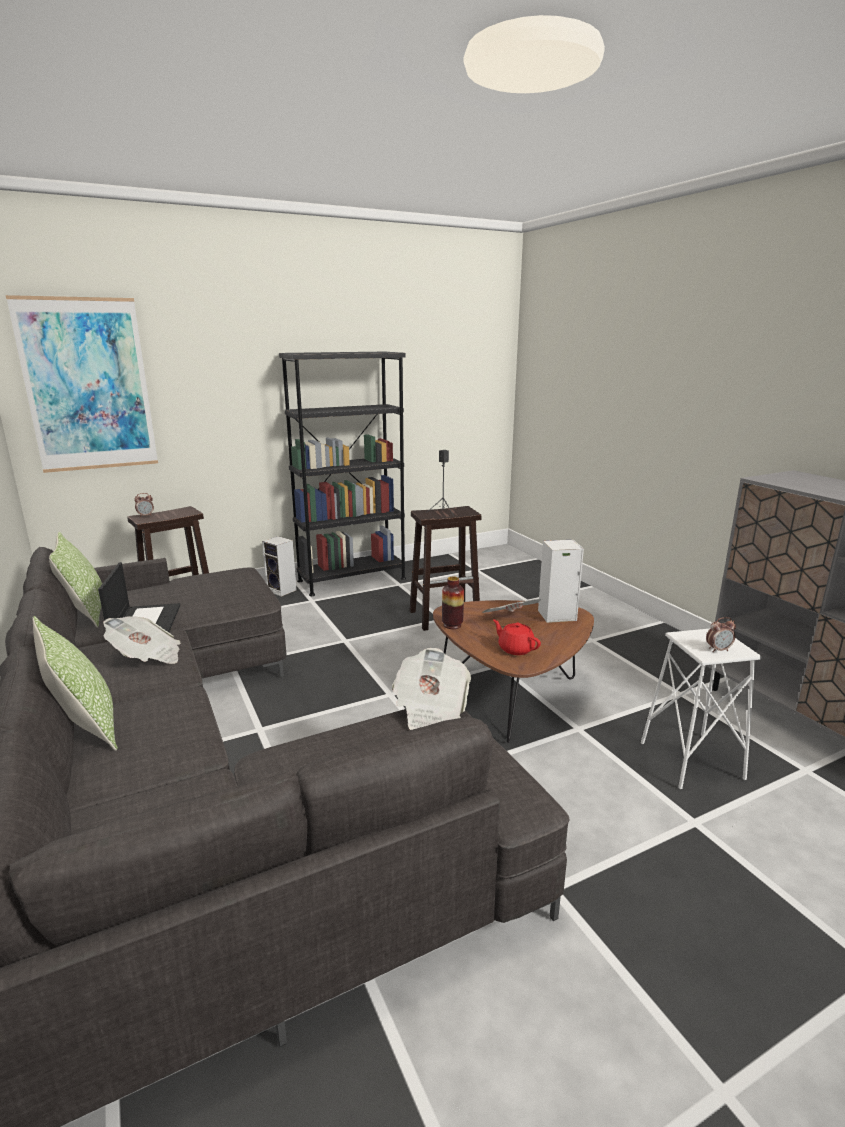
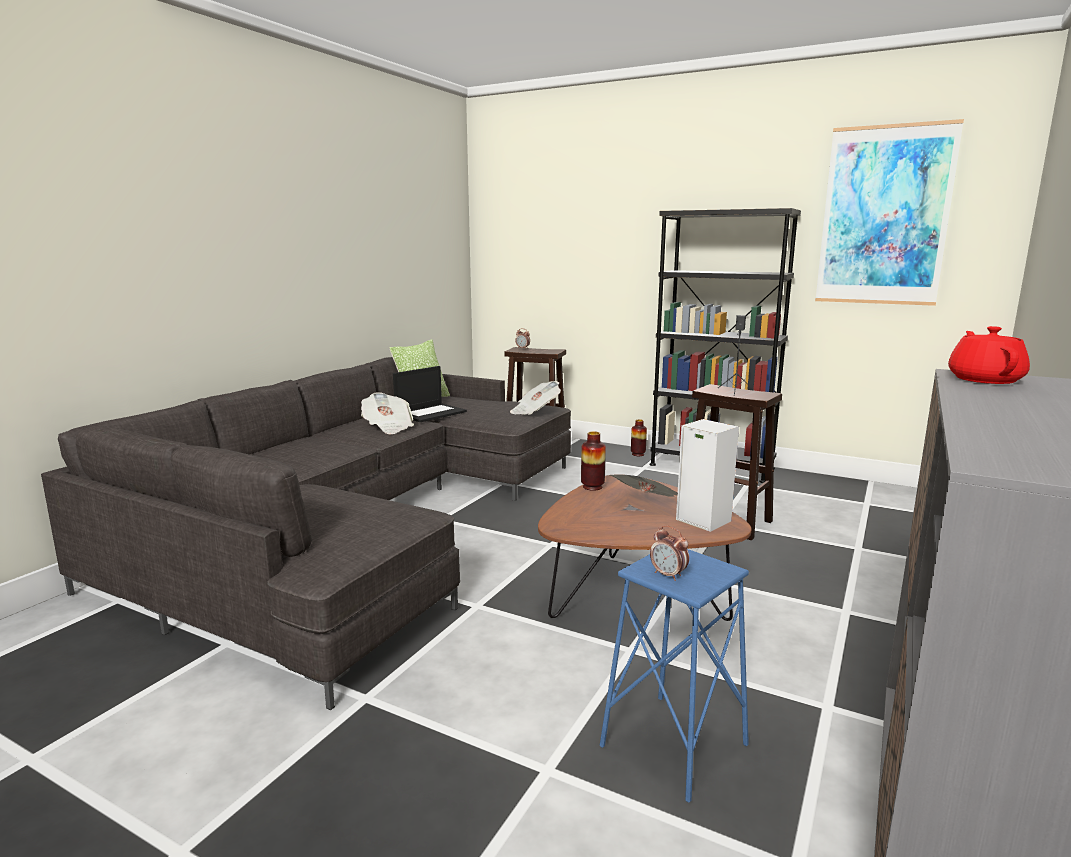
camera: 55 degrees right, 5 degrees down
picture [6,295,158,473] -> picture moved to [815,119,964,306]
pillow [32,616,118,751] -> none
speaker [262,536,297,597] -> vase [631,419,647,456]
newspaper [392,648,471,730] -> newspaper moved to [510,381,561,415]
red teapot [493,619,541,655] -> red teapot moved to [948,326,1030,384]
white stool [641,629,762,789] -> blue stool [600,549,749,803]

